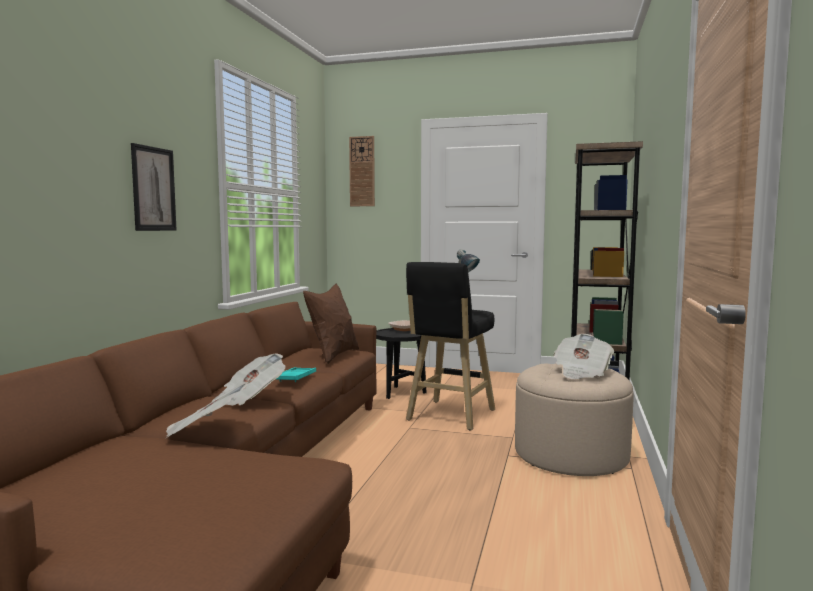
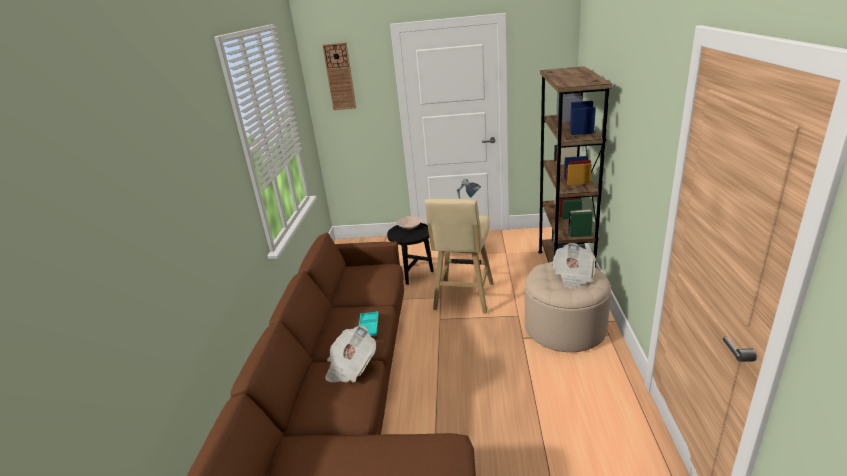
camera: 10 degrees left, 20 degrees up
picture [131,143,177,231] -> none
newspaper [166,383,247,438] -> none
brown pillow [303,284,359,364] -> none
black stool [406,262,495,430] -> beige stool [425,199,493,313]

